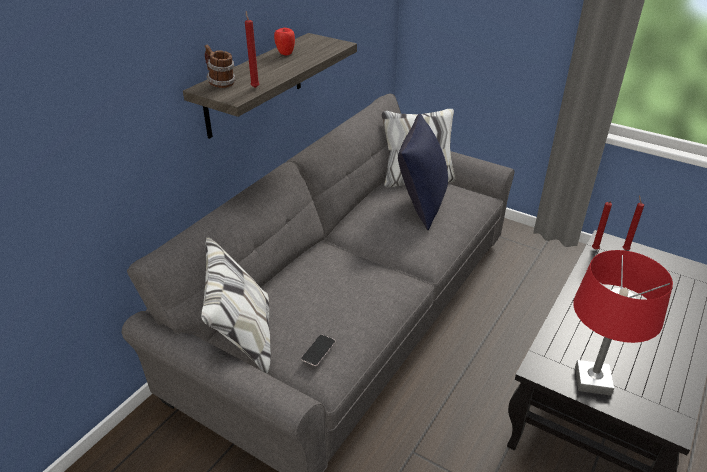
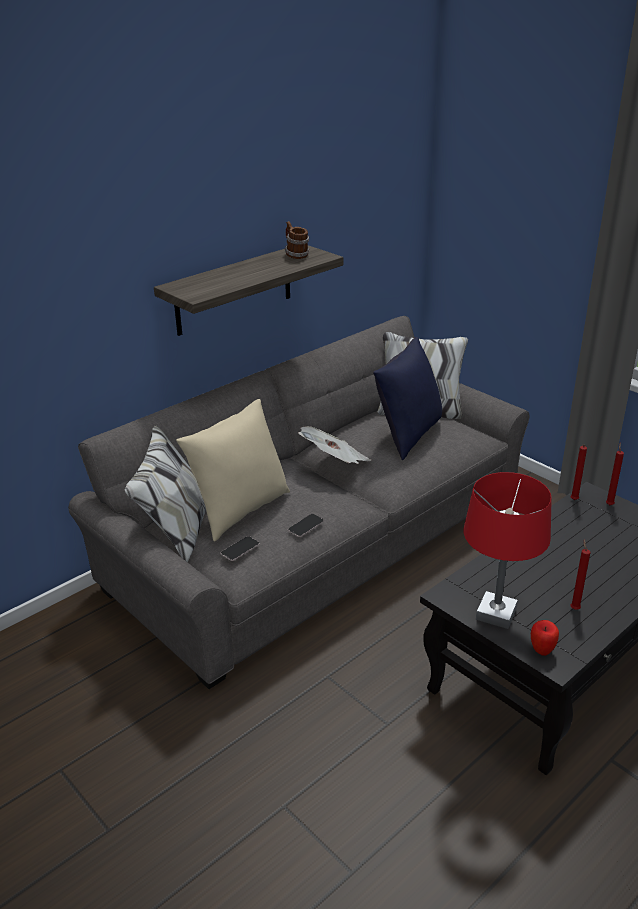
camera: 15 degrees right, 5 degrees down
mug [205,45,235,88] -> mug moved to [284,221,309,259]
red candle [245,11,260,88] -> red candle moved to [571,539,590,610]
apple [274,28,295,56] -> apple moved to [531,620,559,656]
none -> beige pillow [176,399,290,542]
none -> phone [288,514,324,537]
none -> newspaper [298,426,371,464]

